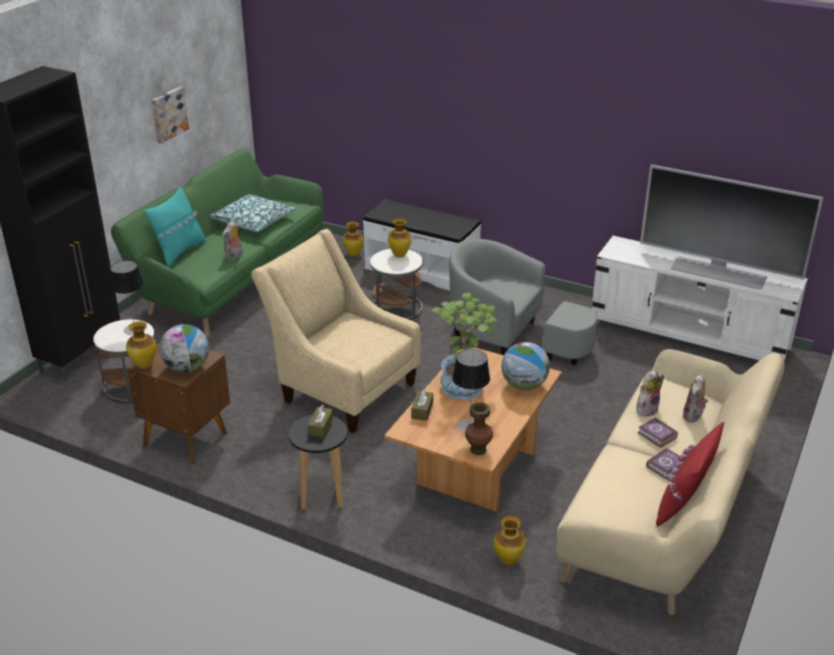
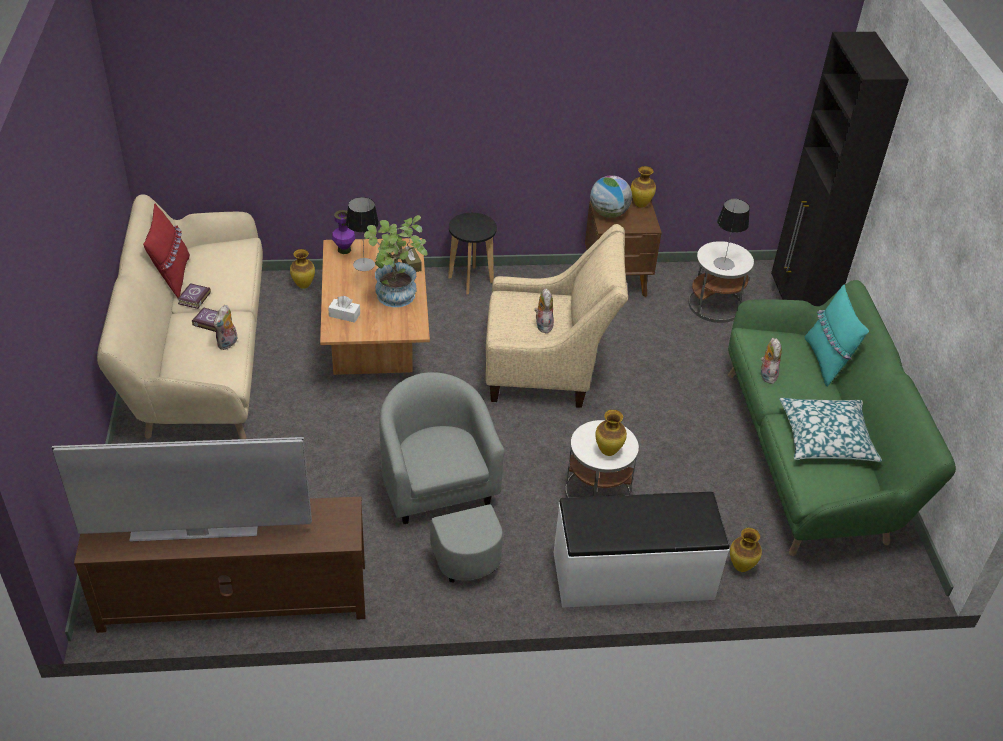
camera: 145 degrees right, 10 degrees up
picture [152,86,189,144] -> none
brown tissue box [308,405,333,438] -> none
grey armchair [449,239,597,365] -> grey armchair turned 105 degrees counterclockwise [379,372,505,583]
brown vase [465,403,493,455] -> purple vase [332,210,355,254]
globe [502,342,550,390] -> white tissue box [328,296,360,323]
white tv stand [592,236,808,361] -> brown tv stand [74,497,365,633]
plush toy [682,374,708,423] -> plush toy moved to [534,288,554,333]

